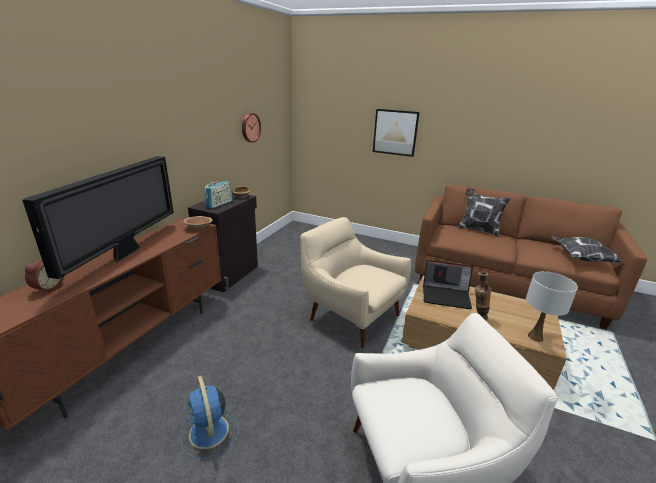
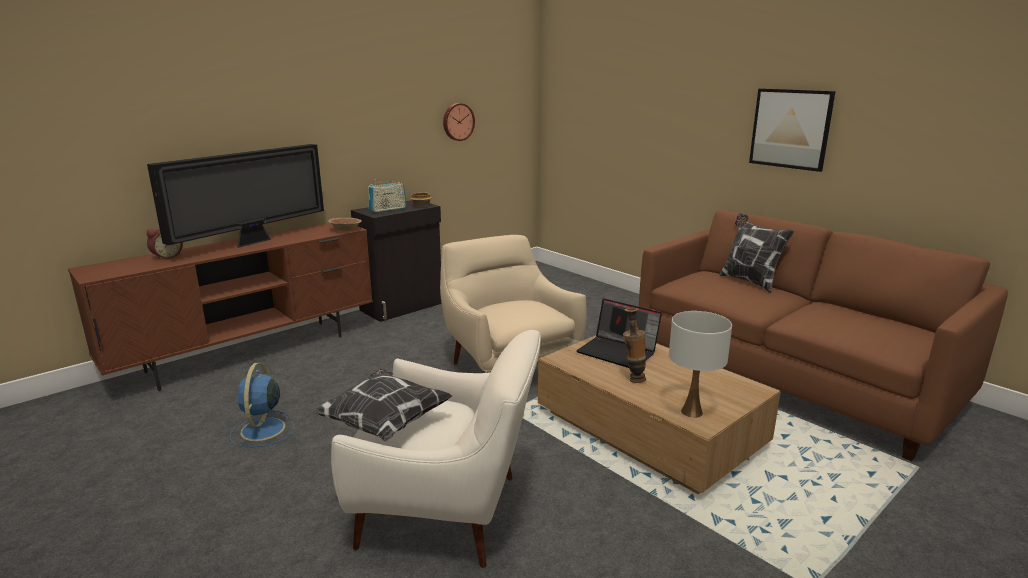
camera: 25 degrees right, 5 degrees down
picture [373,109,420,157] -> picture moved to [749,88,835,172]
pillow [550,236,624,262] -> pillow moved to [311,368,452,442]

